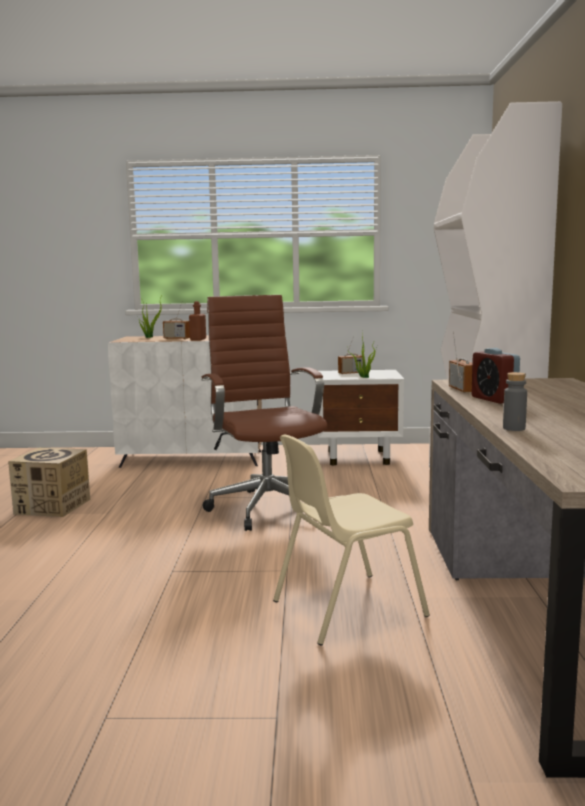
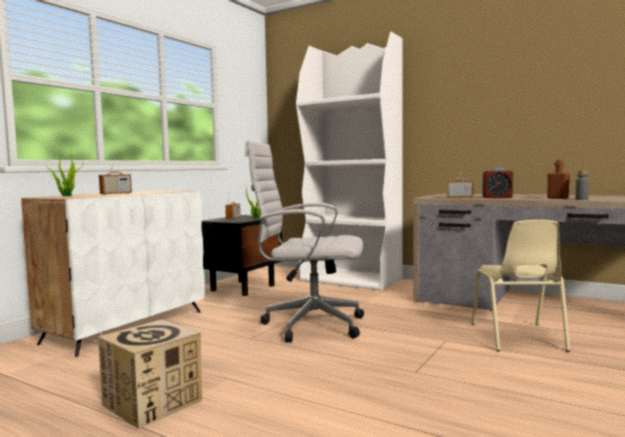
camera: 60 degrees left, 5 degrees down
brown bottle [189,301,206,341] -> brown bottle moved to [547,160,570,199]
brown office chair [201,295,327,531] -> white office chair [245,141,364,342]
white nightstand [318,370,404,465] -> black nightstand [201,215,282,296]

